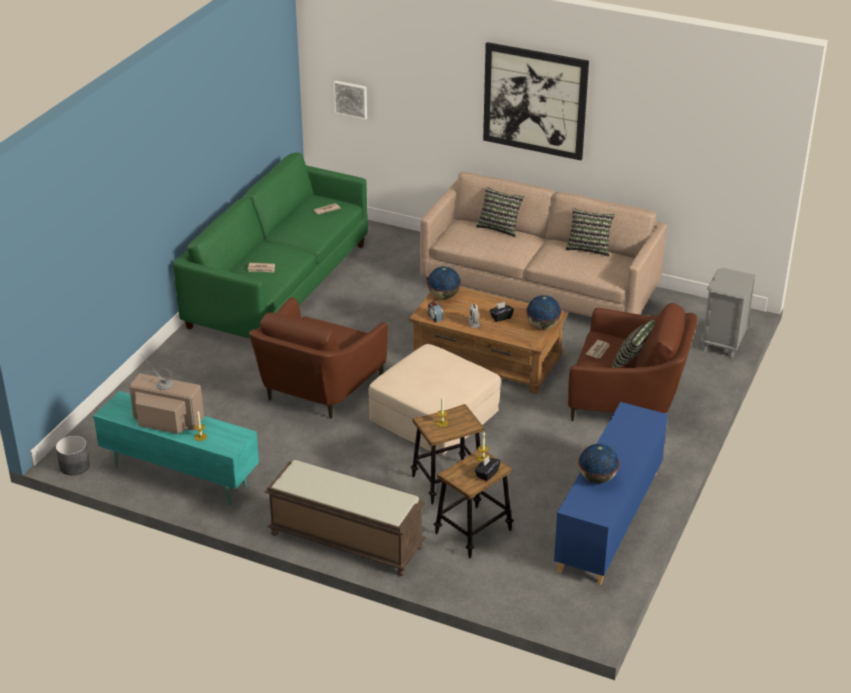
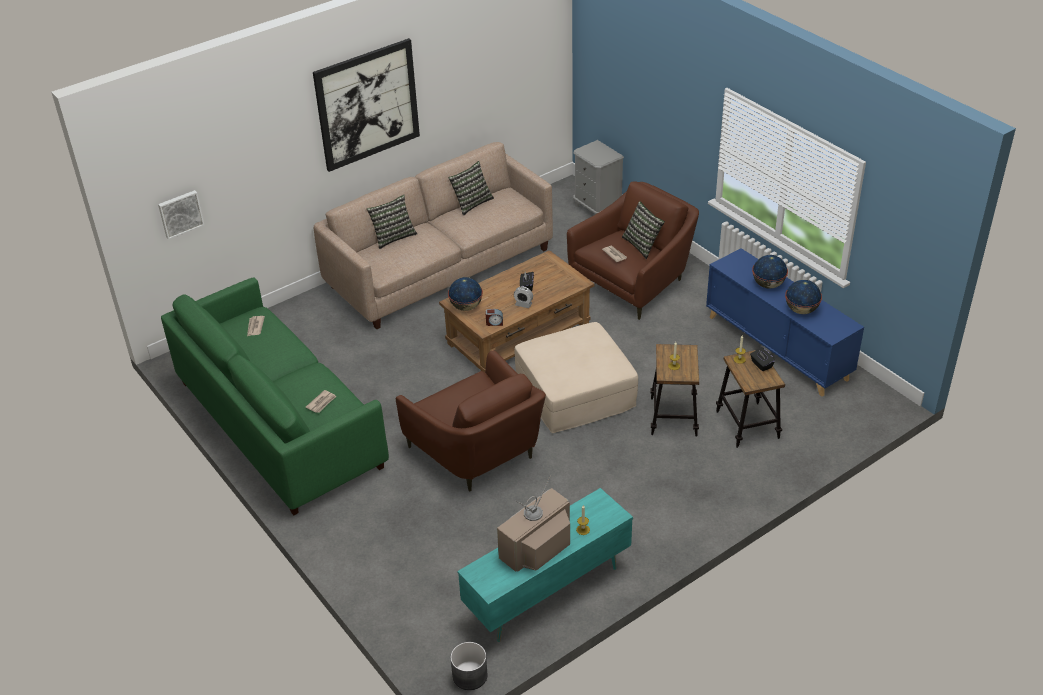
camera: 60 degrees left, 5 degrees up
brown bench [264,460,426,576] -> none
globe [526,295,561,329] -> globe moved to [752,255,788,289]

